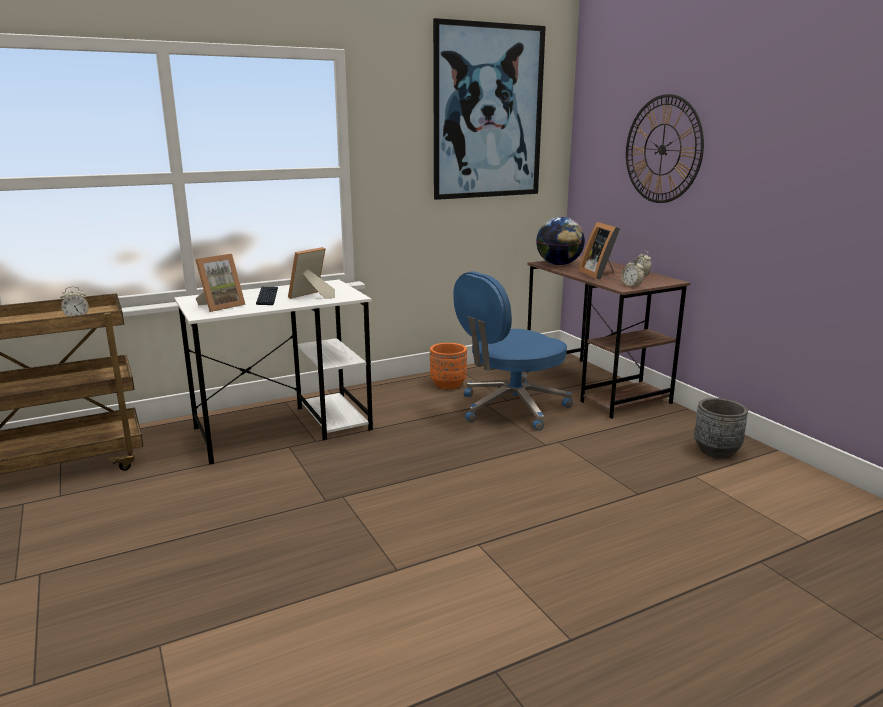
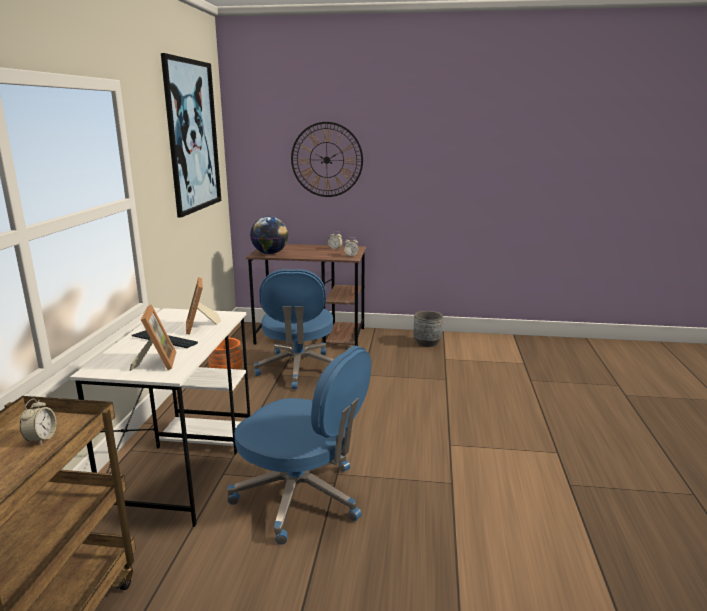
camera: 55 degrees left, 0 degrees up
picture frame [579,222,620,280] -> none
none -> blue office chair [227,346,371,545]

